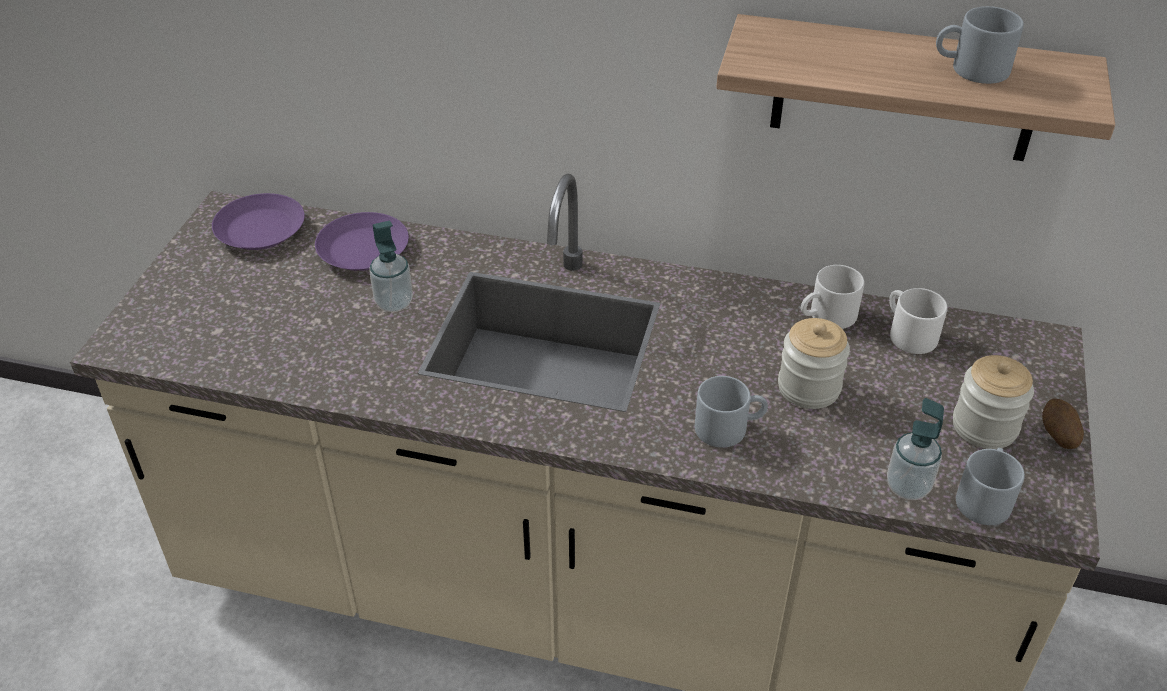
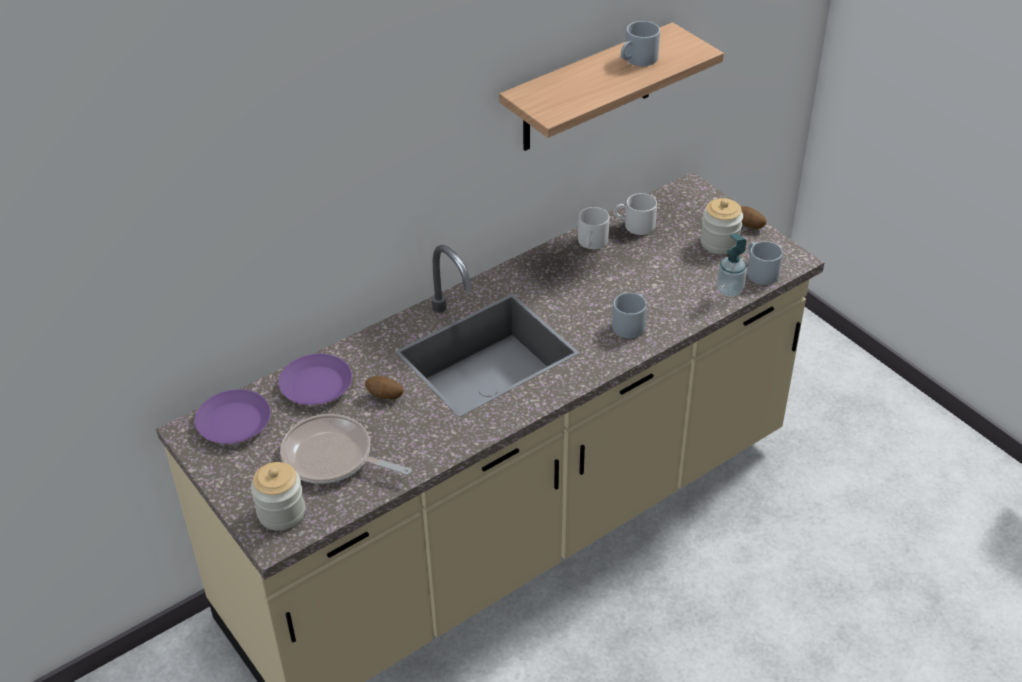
camera: 50 degrees left, 0 degrees up
soap dispenser [369,221,413,312] -> potato [365,376,404,399]
jar [778,318,850,409] -> jar moved to [251,462,305,531]
none -> frying pan [280,414,411,484]

